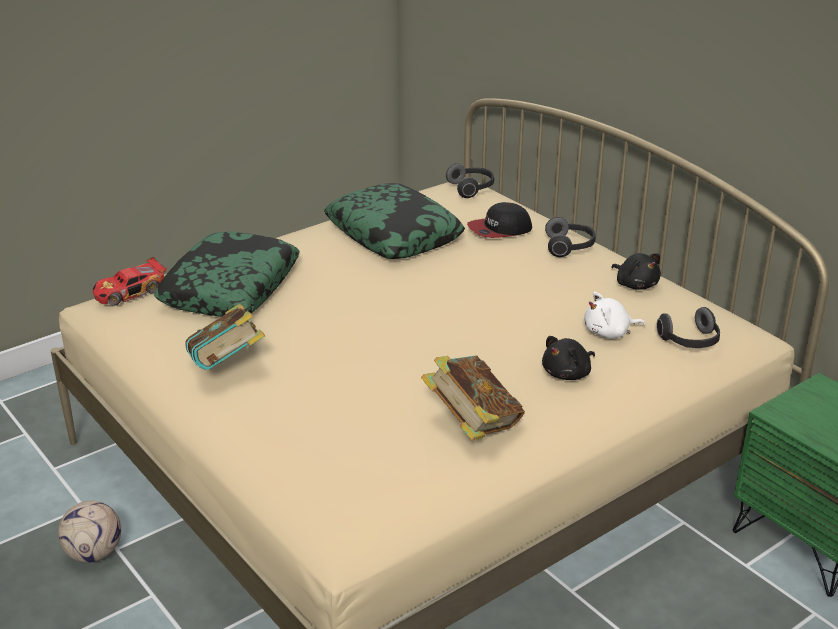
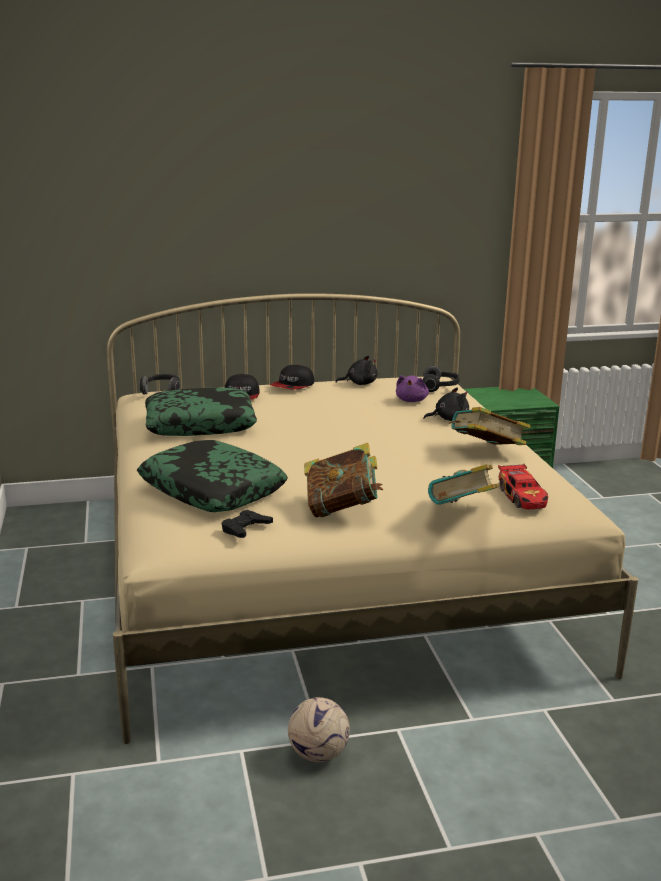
camera: 65 degrees left, 10 degrees down
toy car [93,257,167,306] -> toy car moved to [498,464,548,509]
black plush toy [542,336,595,380] -> black plush toy turned 90 degrees counterclockwise [423,387,469,421]
headphones [545,217,596,257] -> cap [270,365,314,390]
white plush toy [584,292,645,339] -> purple plush toy [396,375,429,402]
none -> black game controller [222,510,273,538]
none -> book [428,464,499,505]

